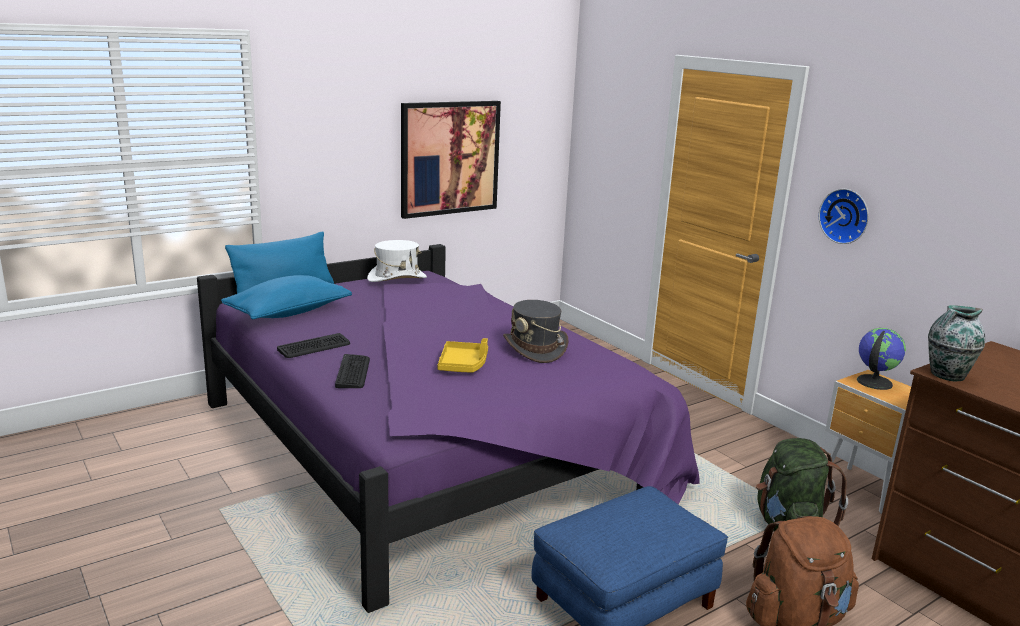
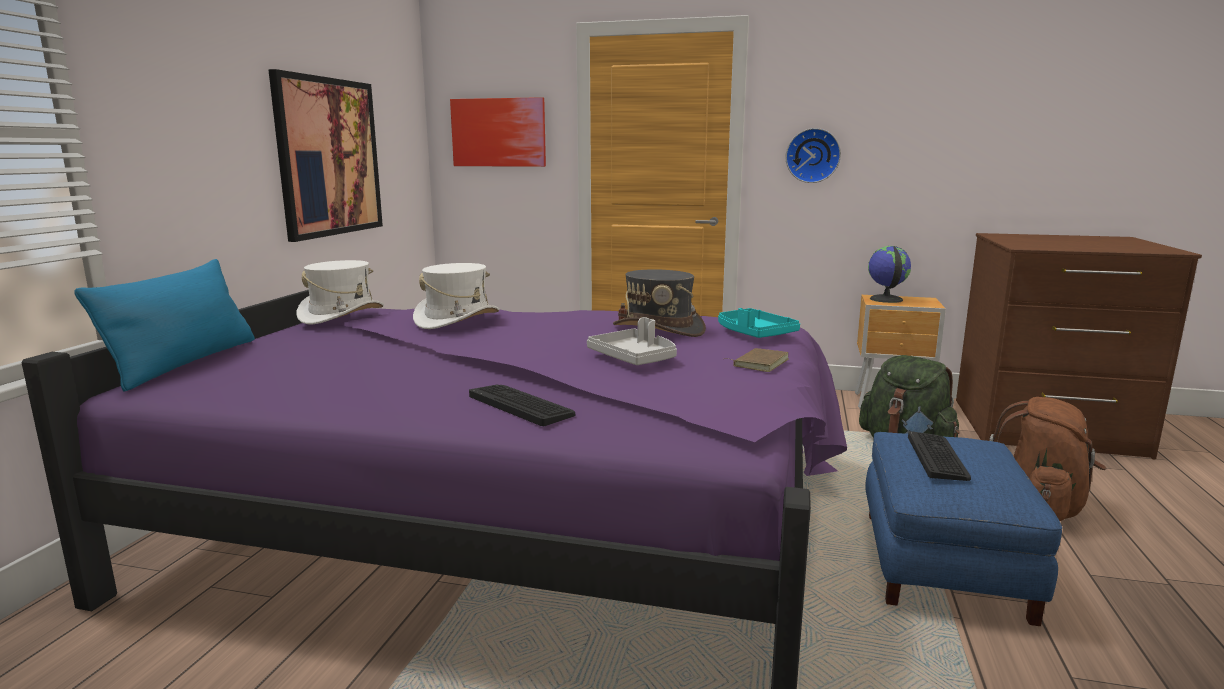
camera: 40 degrees left, 5 degrees down
blue pillow [221,275,352,319] -> none
keyboard [277,333,350,358] -> keyboard moved to [908,431,971,481]
yellow tray [437,338,488,373] -> grey tray [587,317,677,365]
vase [928,305,985,381] -> none
none -> white hat [413,263,499,329]
none -> picture [450,97,546,167]
none -> turquoise tray [718,308,800,338]
none -> brown book [725,348,789,372]

